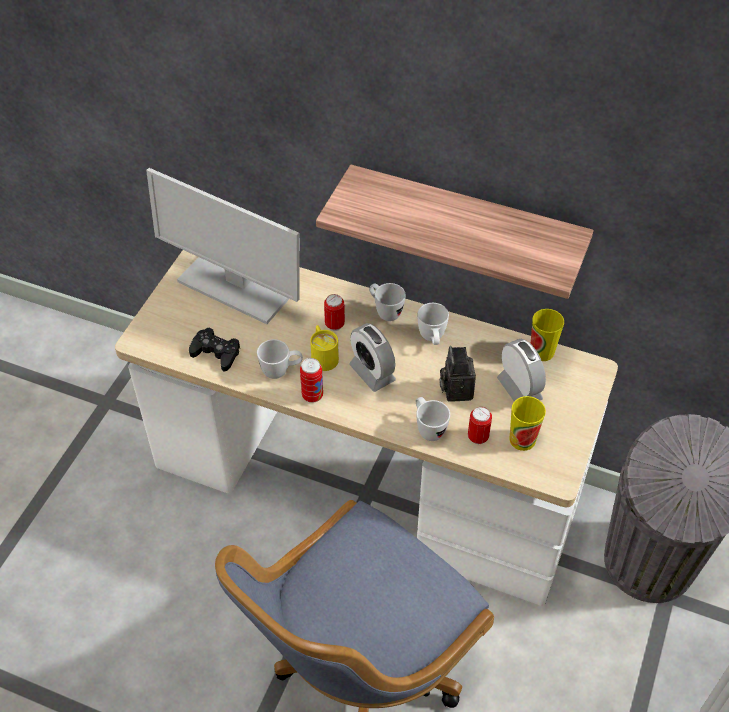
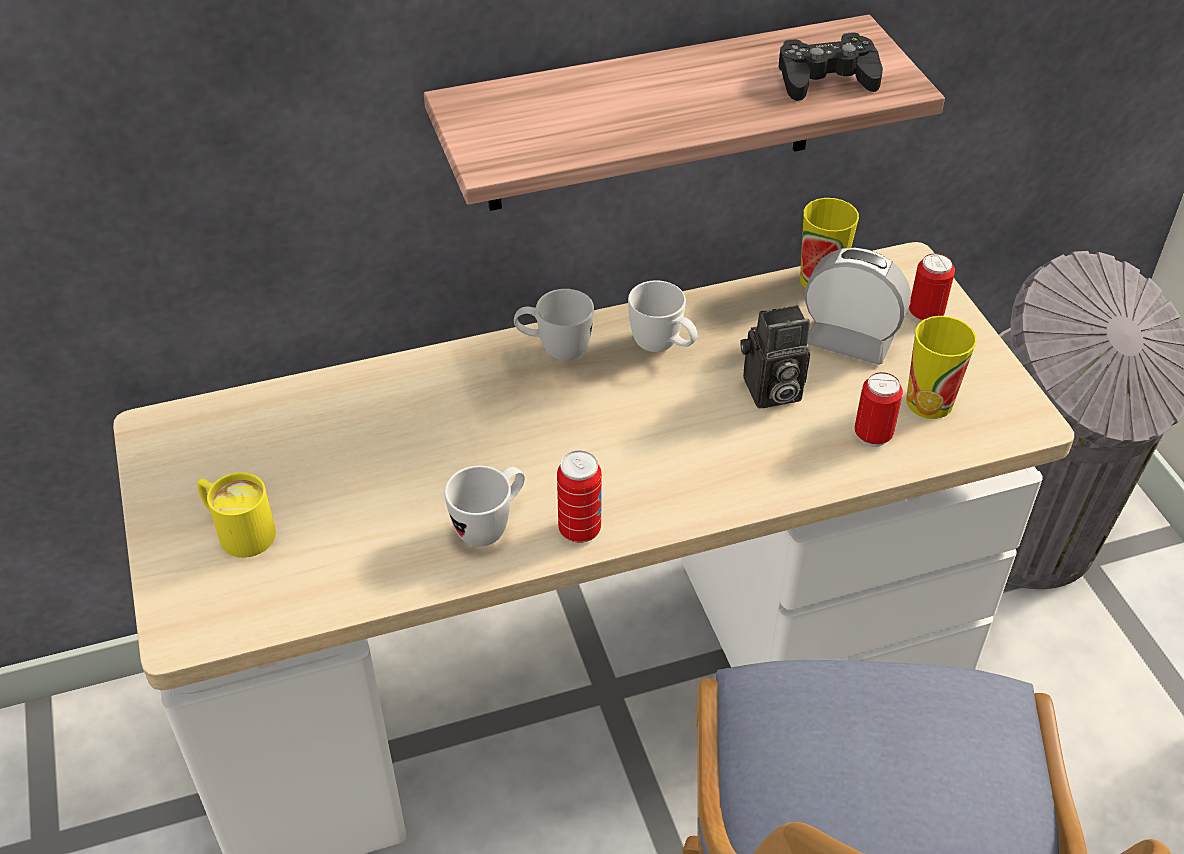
camera: 40 degrees left, 5 degrees down
monitor [146,168,300,324] -> none
black game controller [189,328,240,372] -> black game controller moved to [779,32,883,101]
yellow mug [310,325,339,371] -> yellow mug moved to [197,472,276,558]
can [324,294,345,331] -> can moved to [909,253,955,323]
alarm clock [349,323,396,392] -> none
white mug [416,397,450,441] -> none
camera [440,346,476,402] -> camera turned 60 degrees counterclockwise [741,305,810,408]

